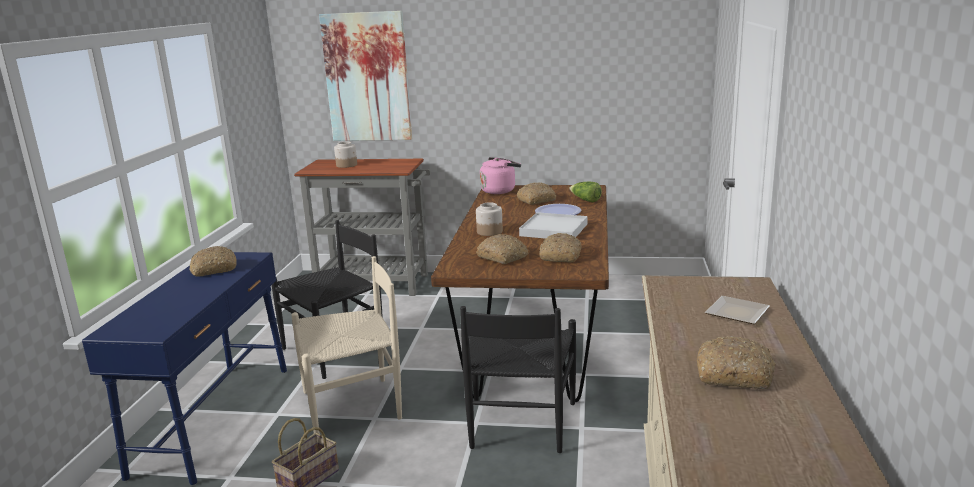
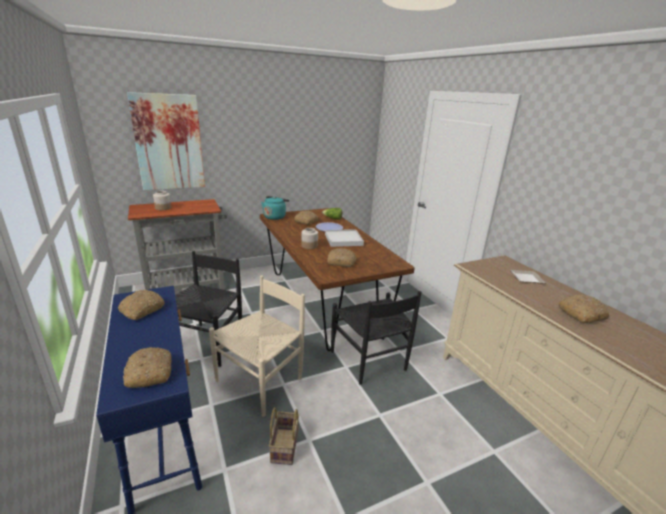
camera: 35 degrees left, 5 degrees up
pink kettle [480,157,521,194] -> turquoise kettle [261,196,289,220]
bread [539,233,582,262] -> bread moved to [123,347,172,388]

